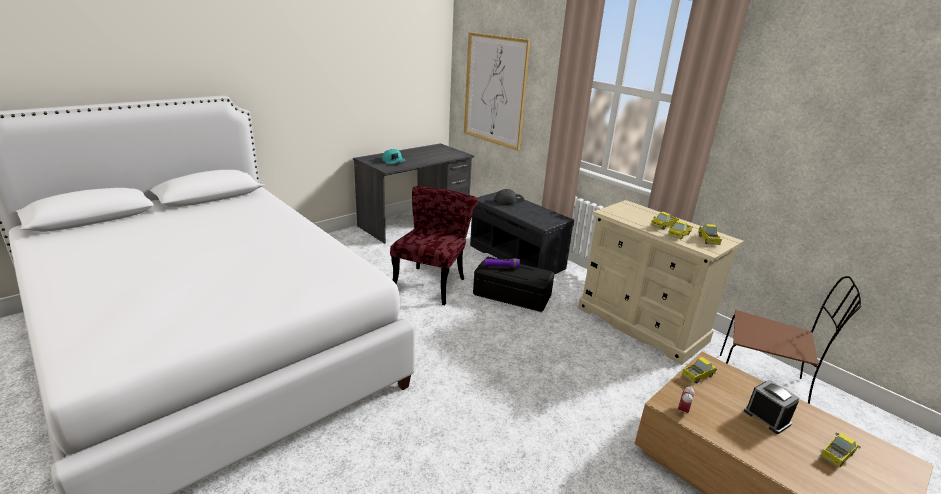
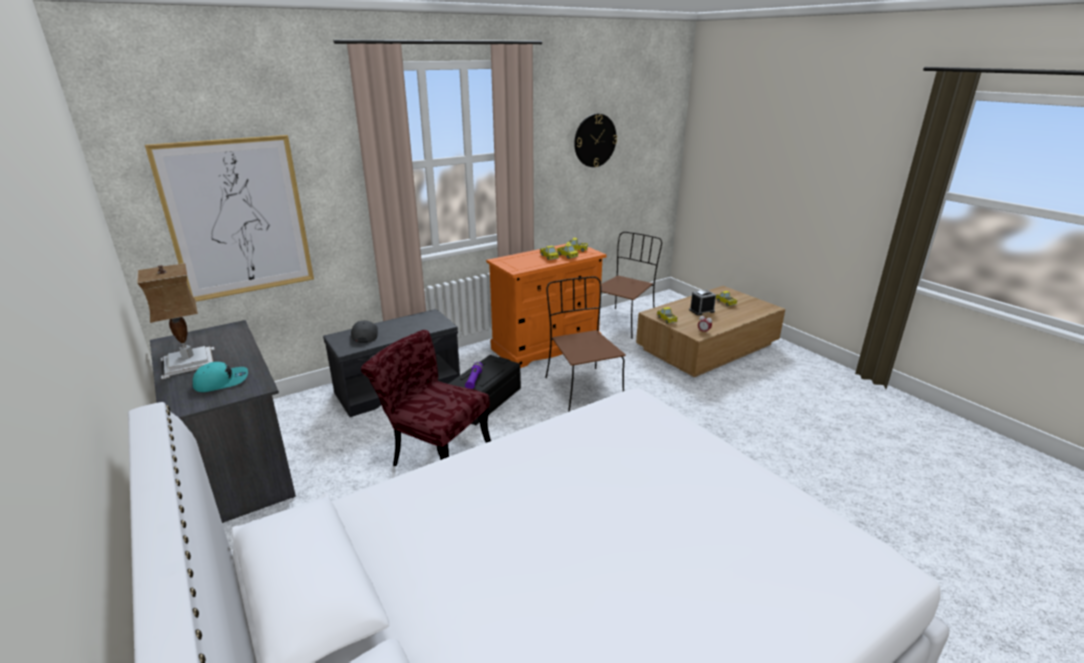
camera: 80 degrees left, 0 degrees up
beige dresser [578,200,744,365] -> orange dresser [486,244,607,368]
none -> table lamp [137,263,215,379]
none -> brown chair [545,276,626,411]
none -> wall clock [574,114,617,167]

